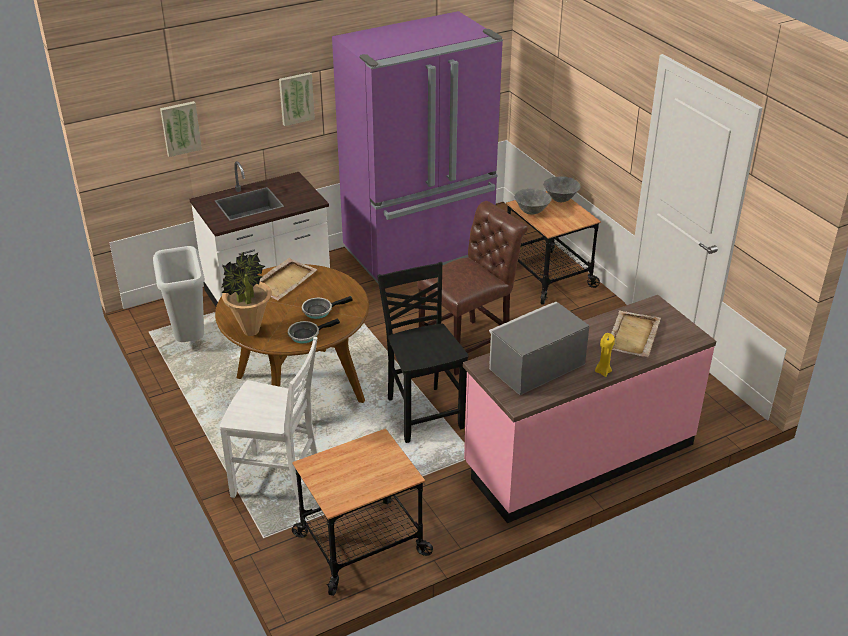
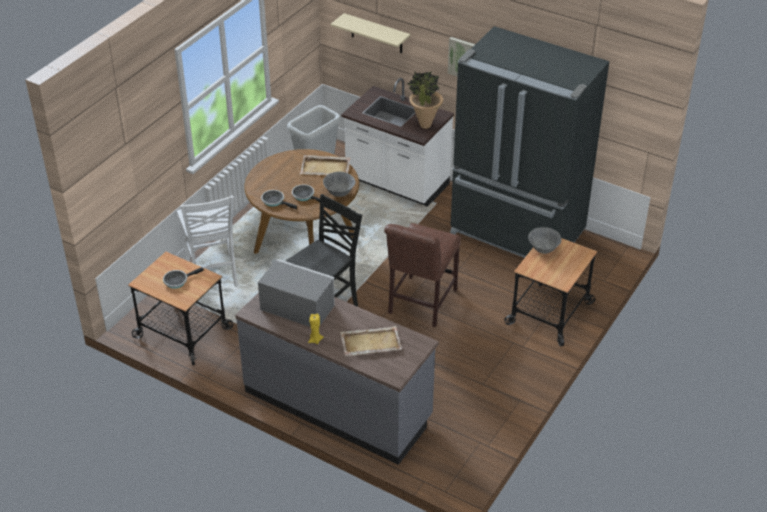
camera: 60 degrees right, 5 degrees up
picture [160,101,202,157] -> beige shelf [331,13,410,53]
potted plant [221,251,271,336] -> potted plant moved to [407,71,443,129]
purple fridge [332,11,503,284] -> black fridge [450,26,609,258]
brown chair [417,201,528,375] -> brown chair turned 90 degrees clockwise [384,223,461,327]
pink counter [463,295,716,523] -> grey counter [235,292,439,465]
grey bowl [544,176,581,202] -> grey bowl moved to [323,172,355,197]
none -> frying pan [163,267,204,289]

